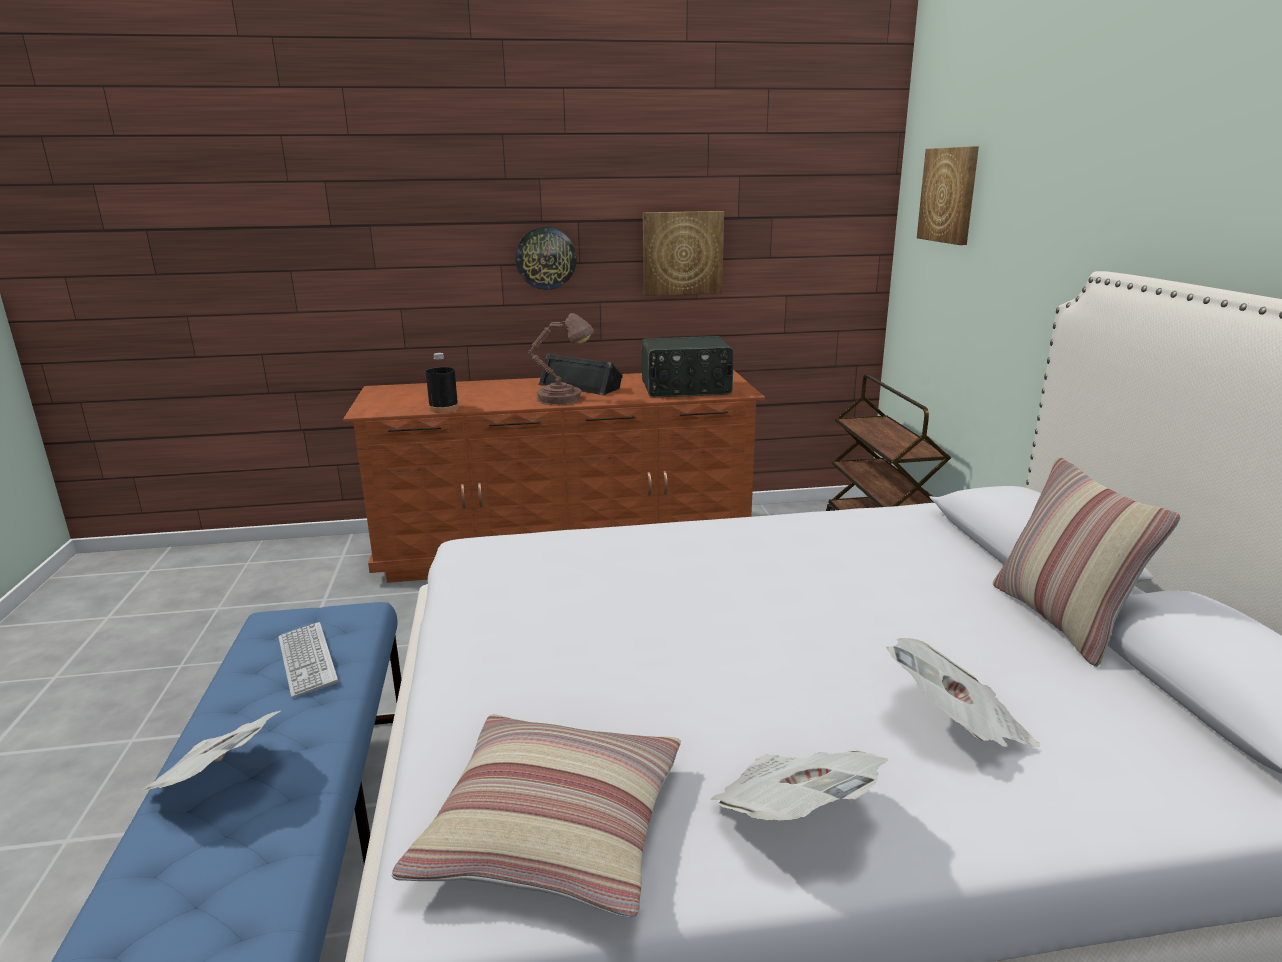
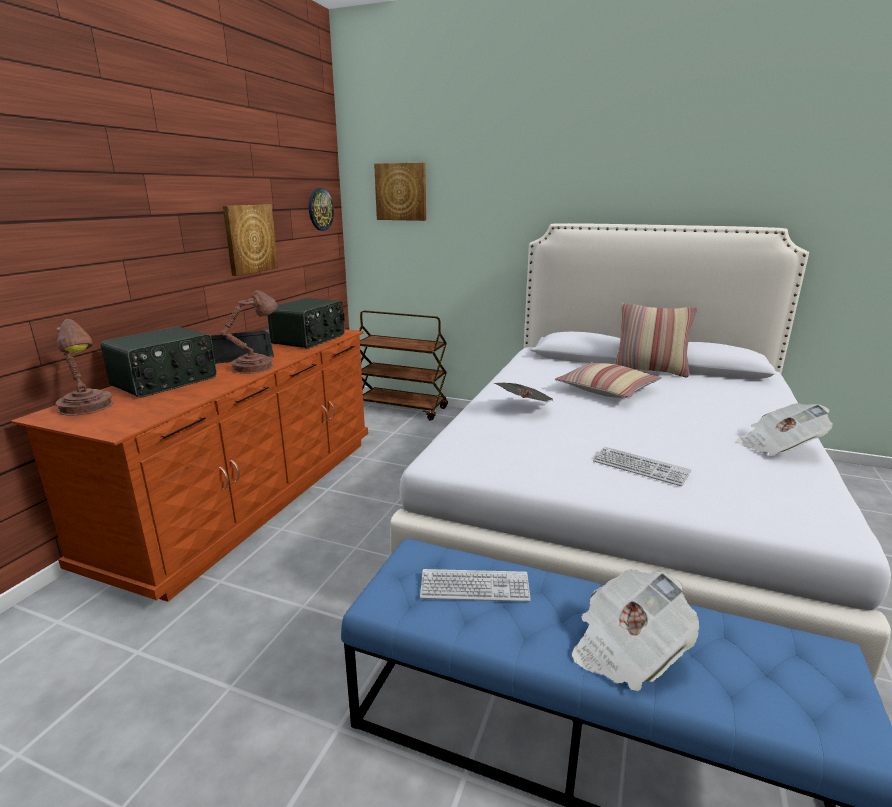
camera: 60 degrees left, 0 degrees up
pillow [392,714,681,917] -> pillow moved to [555,362,662,398]
black bottle [426,353,459,413] -> none
wall clock [515,227,577,290] -> wall clock moved to [309,188,334,231]
newspaper [886,638,1040,747] -> newspaper moved to [494,383,553,402]
none -> brown table lamp [56,319,114,416]
none -> radio [101,327,217,398]
none -> keyboard [593,447,691,486]

